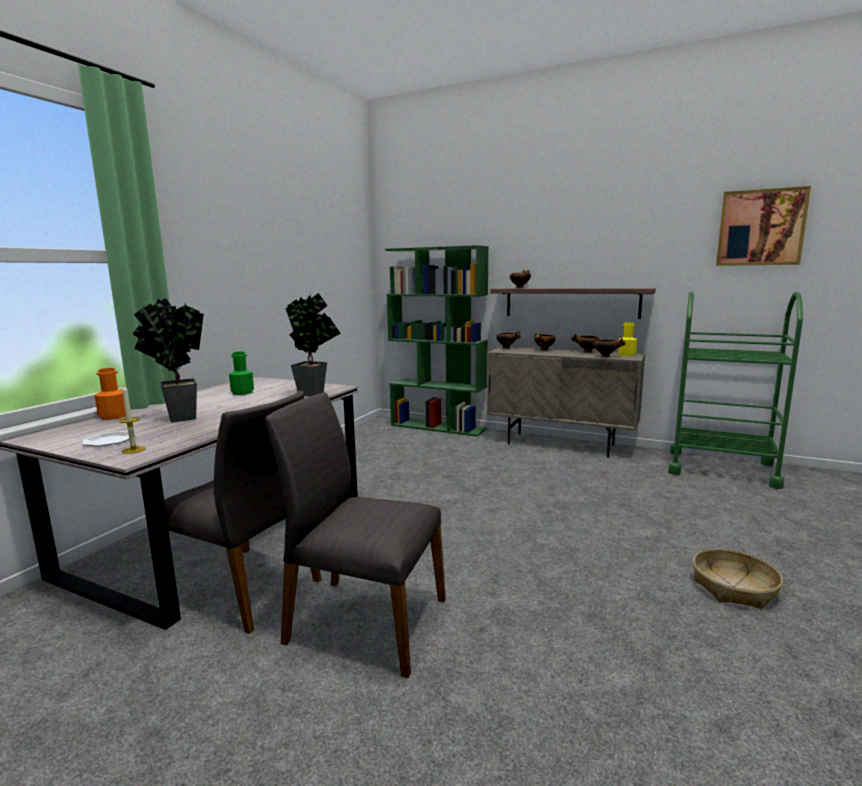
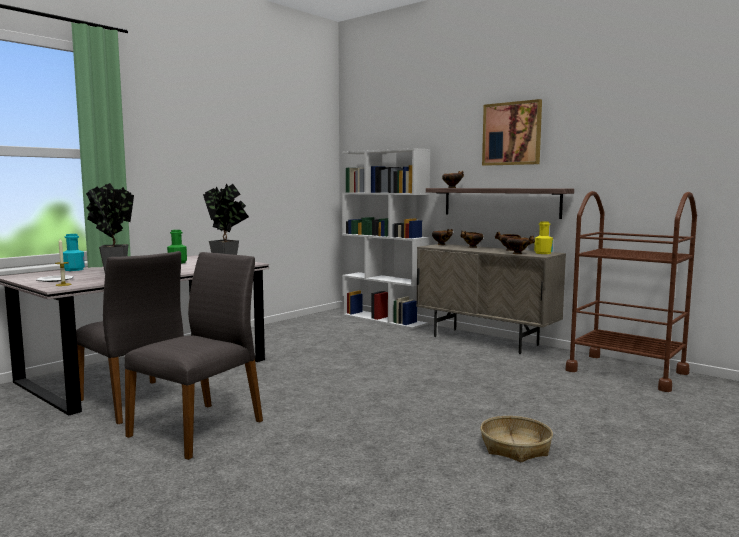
camera: 15 degrees right, 5 degrees down
orange bottle [94,368,126,420] -> turquoise bottle [63,234,85,271]
grey chair [265,393,446,678] -> grey chair turned 90 degrees clockwise [125,252,263,460]
green bookcase [385,245,489,437] -> white bookcase [342,148,430,329]
green cart [668,291,803,489] -> brown cart [566,191,697,392]
picture [716,186,811,266] -> picture moved to [482,99,542,166]

